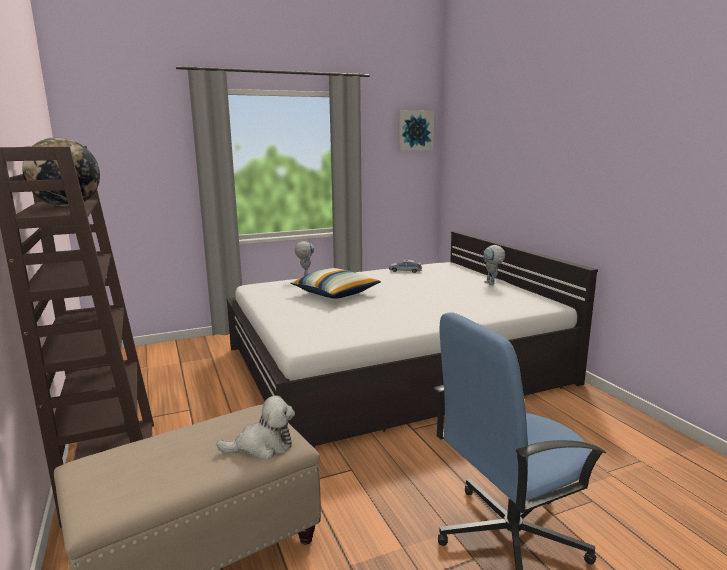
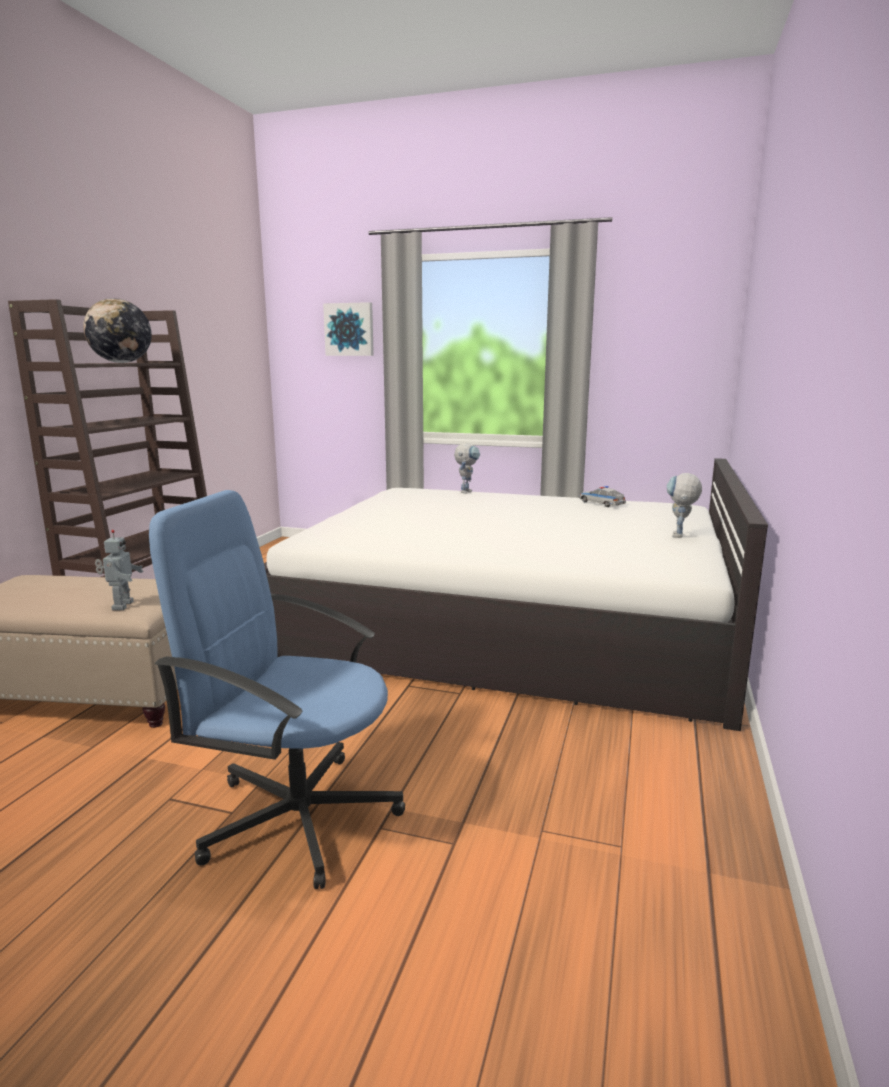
camera: 40 degrees right, 0 degrees up
plush toy [217,395,295,460] -> toy robot [95,530,144,610]
pillow [290,268,381,298] -> none
picture [398,111,434,151] -> picture moved to [323,302,374,356]

